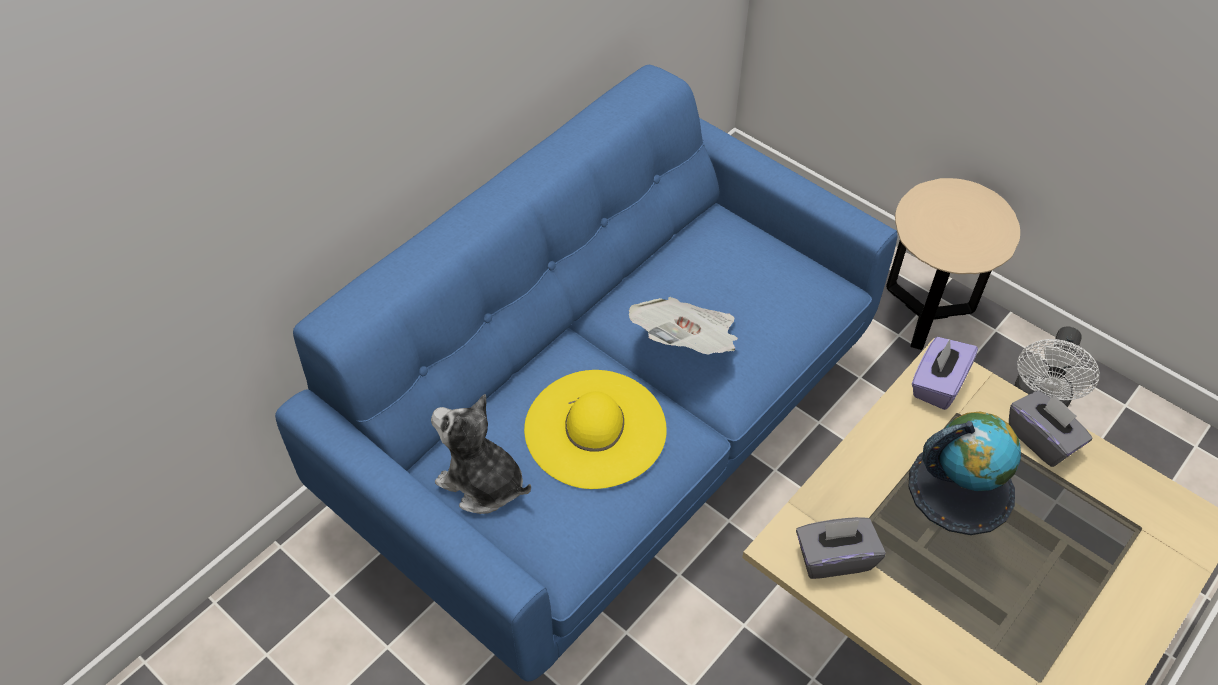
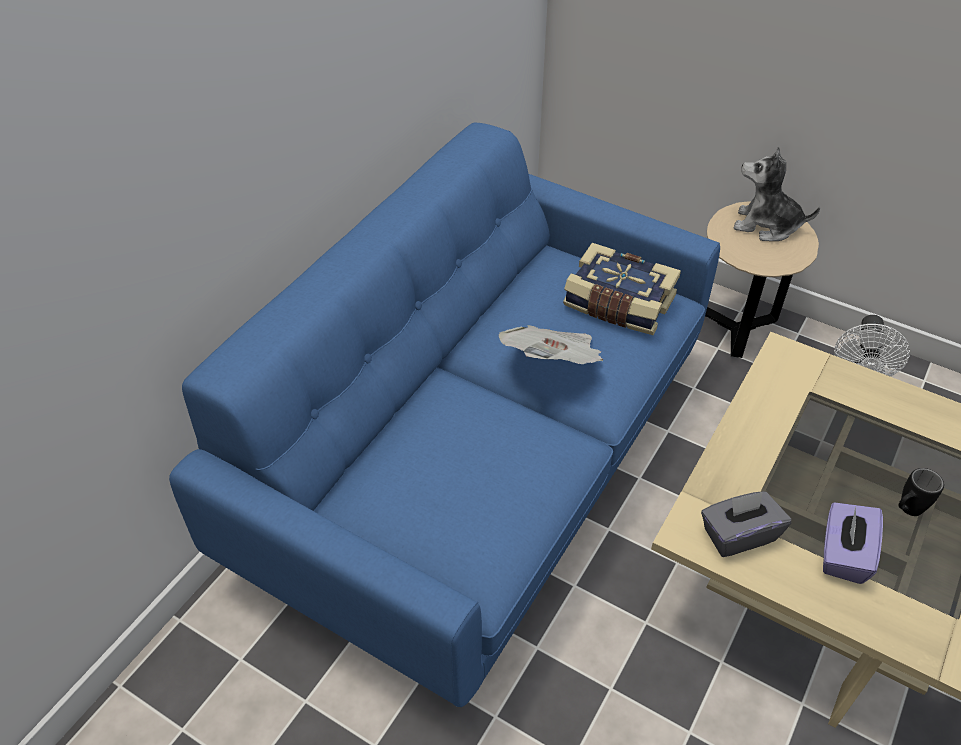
camera: 10 degrees left, 5 degrees down
plush toy [431,394,531,514] -> plush toy moved to [733,147,820,241]
yellow hat [524,370,667,489] -> none
globe [908,412,1021,535] -> none
purple tissue box [912,337,978,410] -> purple tissue box moved to [823,502,883,584]
grey tissue box [1009,390,1092,467] -> none
none -> book [563,243,681,335]
none -> black mug [899,468,944,516]

